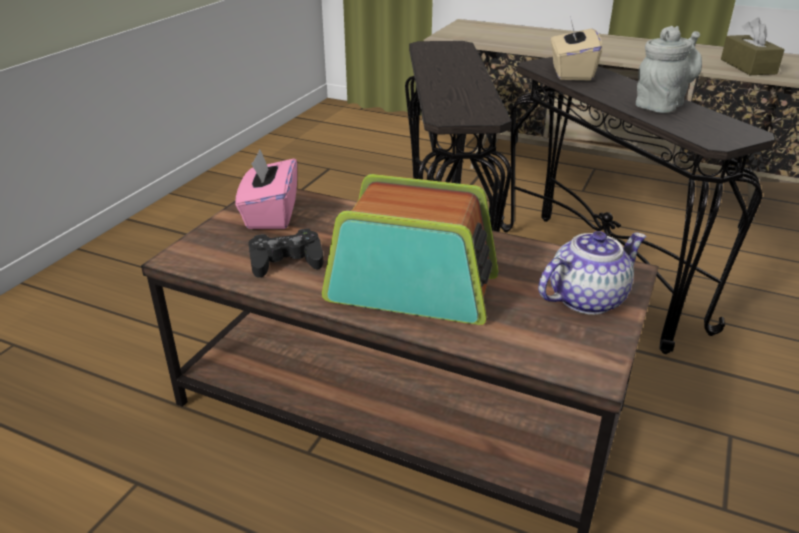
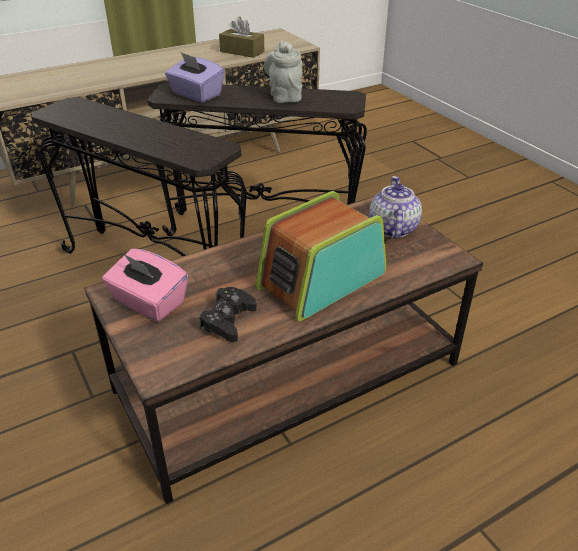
camera: 55 degrees left, 5 degrees up
beige tissue box [551,16,602,81] -> purple tissue box [165,52,224,102]

